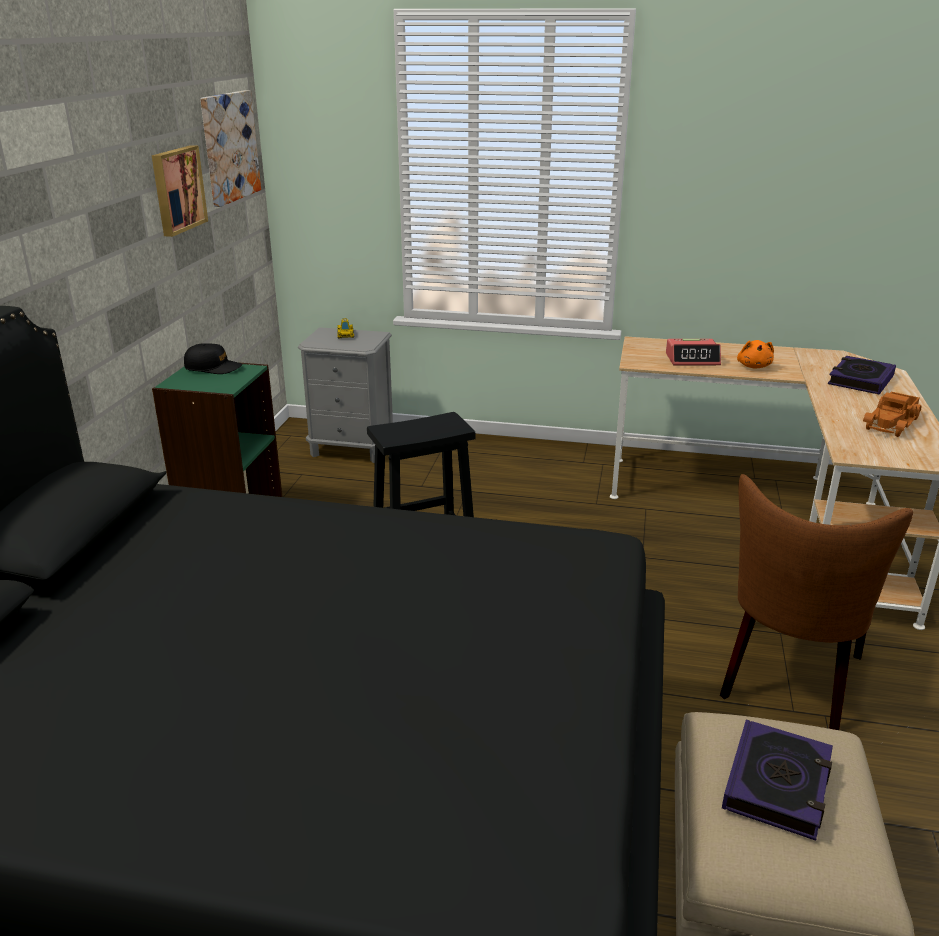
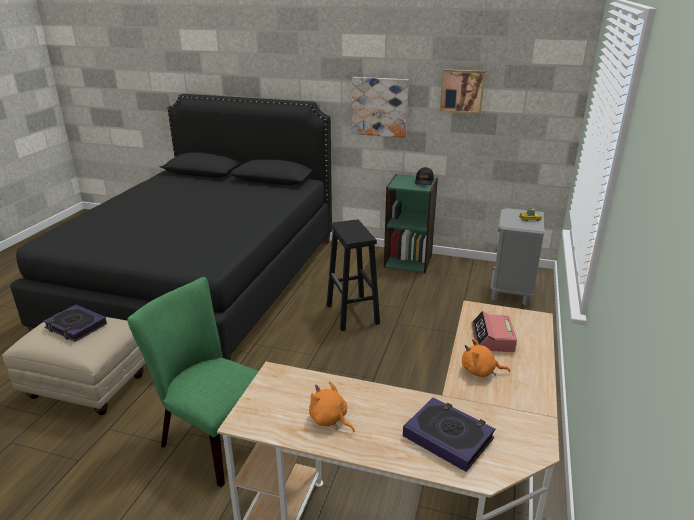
camera: 95 degrees right, 0 degrees up
picture [200,90,261,207] -> picture moved to [352,77,409,138]
brown chair [720,474,913,730] -> green chair [127,277,259,488]
toy truck [863,391,922,437] -> orange plush toy [309,381,355,432]

